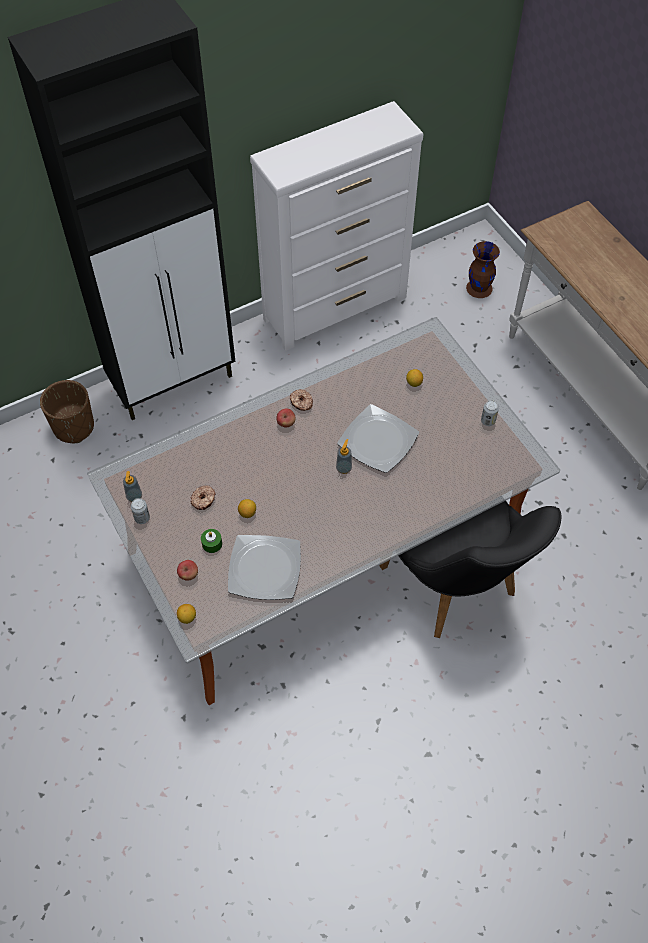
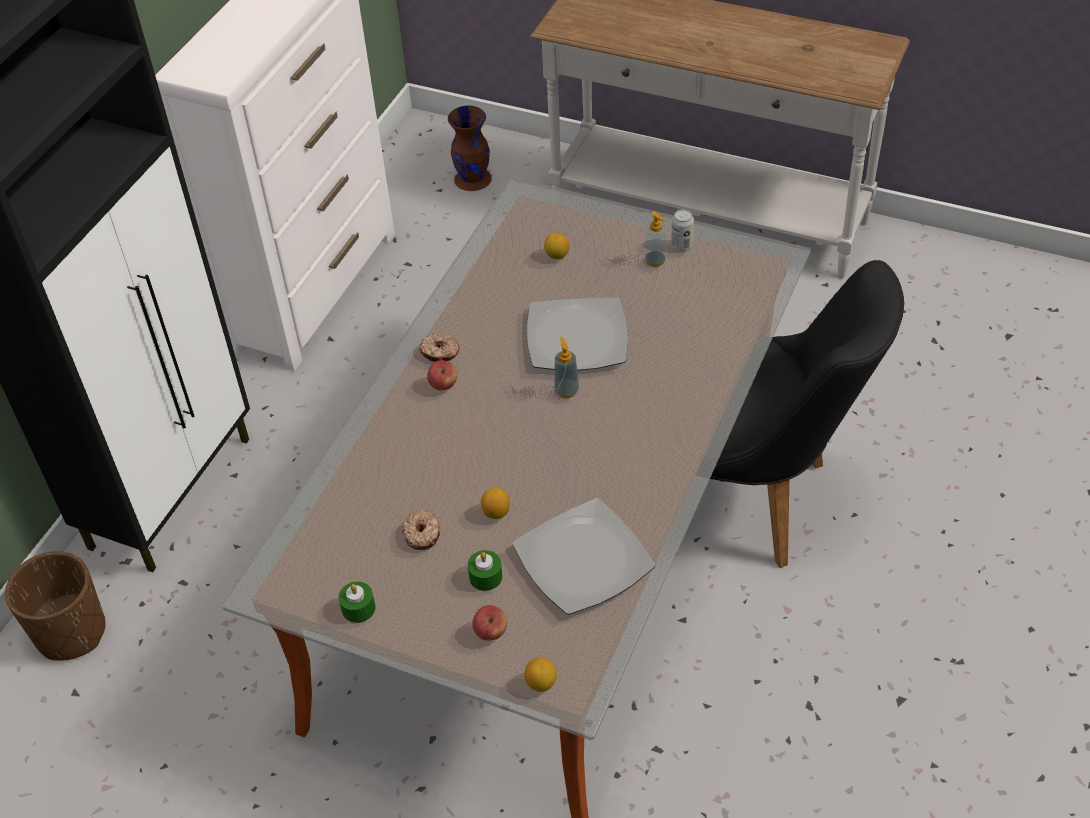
camera: 35 degrees left, 10 degrees down
soap dispenser [123,471,142,502] -> soap dispenser moved to [644,211,667,267]
can [131,498,150,524] -> green candle [338,582,375,623]

